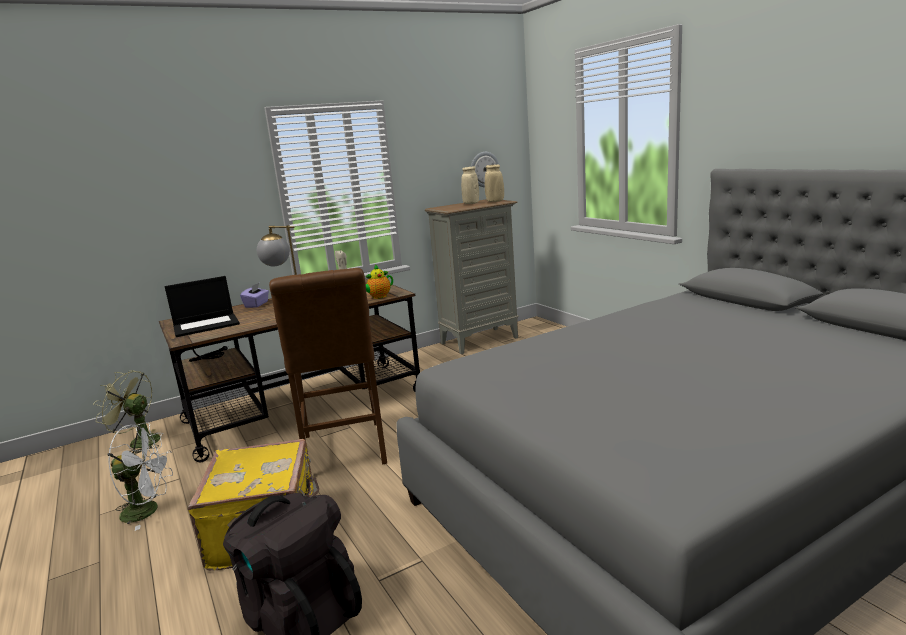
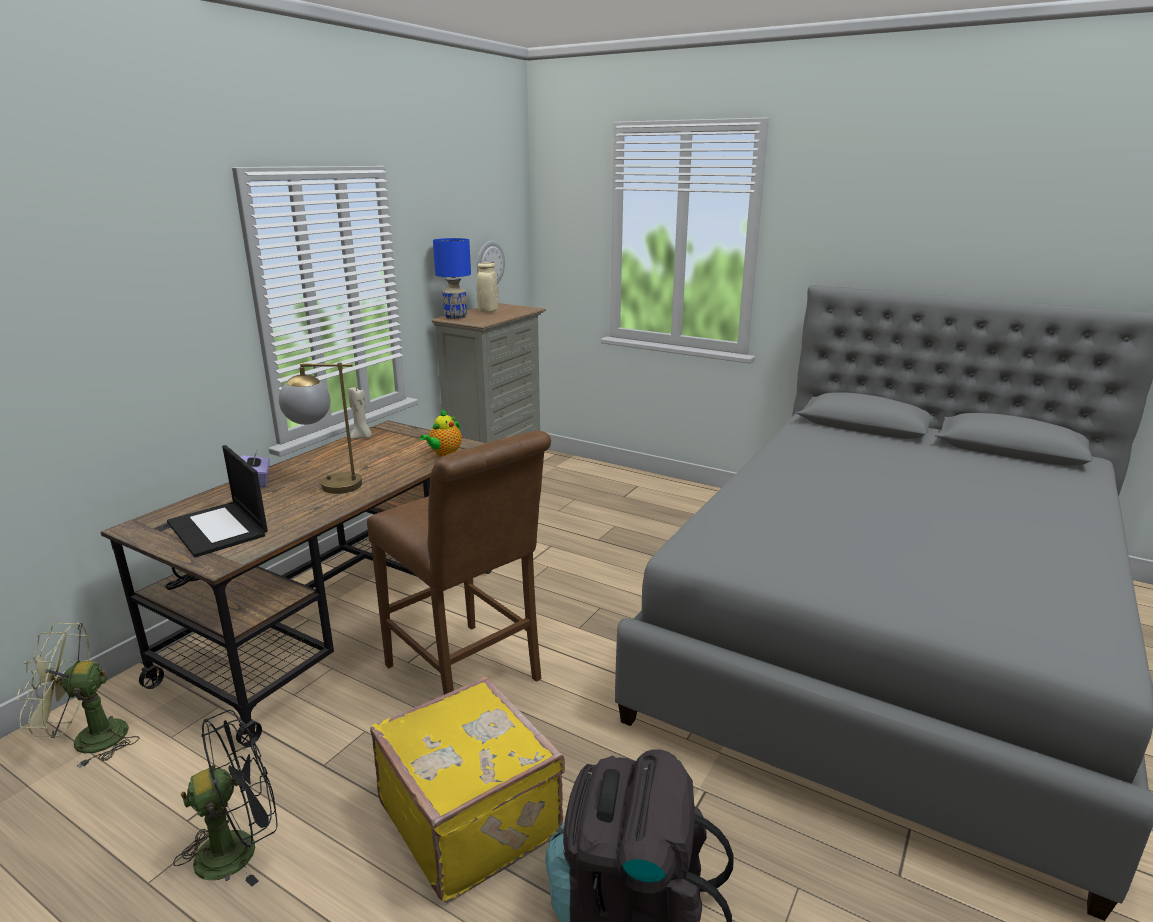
camera: 30 degrees left, 5 degrees up
white fan [107,422,173,531] -> black fan [173,710,278,887]
laptop [165,276,240,337] -> laptop turned 105 degrees clockwise [167,445,268,557]
beige vase [485,164,504,202] -> none
none -> blue table lamp [433,238,471,319]

